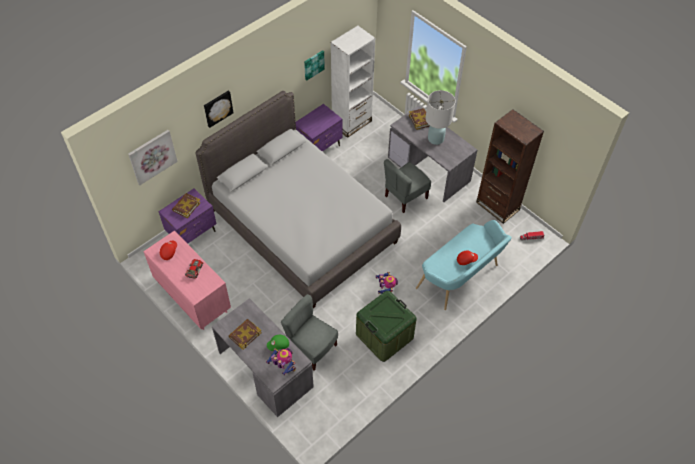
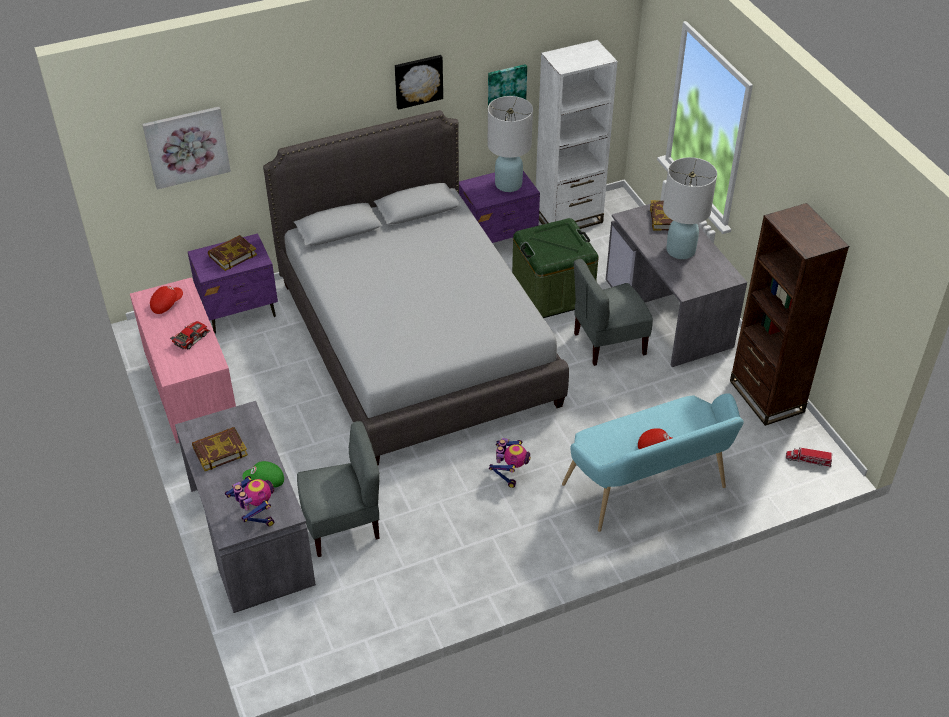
camera: 20 degrees right, 10 degrees down
picture [204,90,233,128] -> picture moved to [395,55,443,110]
grey chair [281,294,338,371] -> grey chair turned 105 degrees clockwise [297,421,380,557]
green storage box [356,291,417,362] -> green storage box moved to [512,218,599,318]
none -> white table lamp [487,96,533,192]

